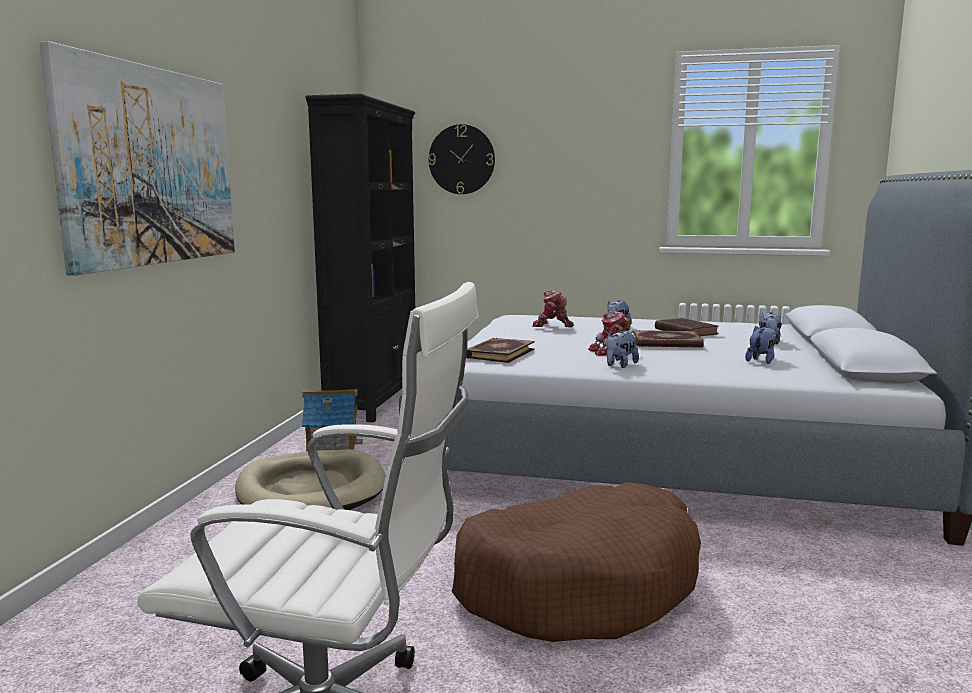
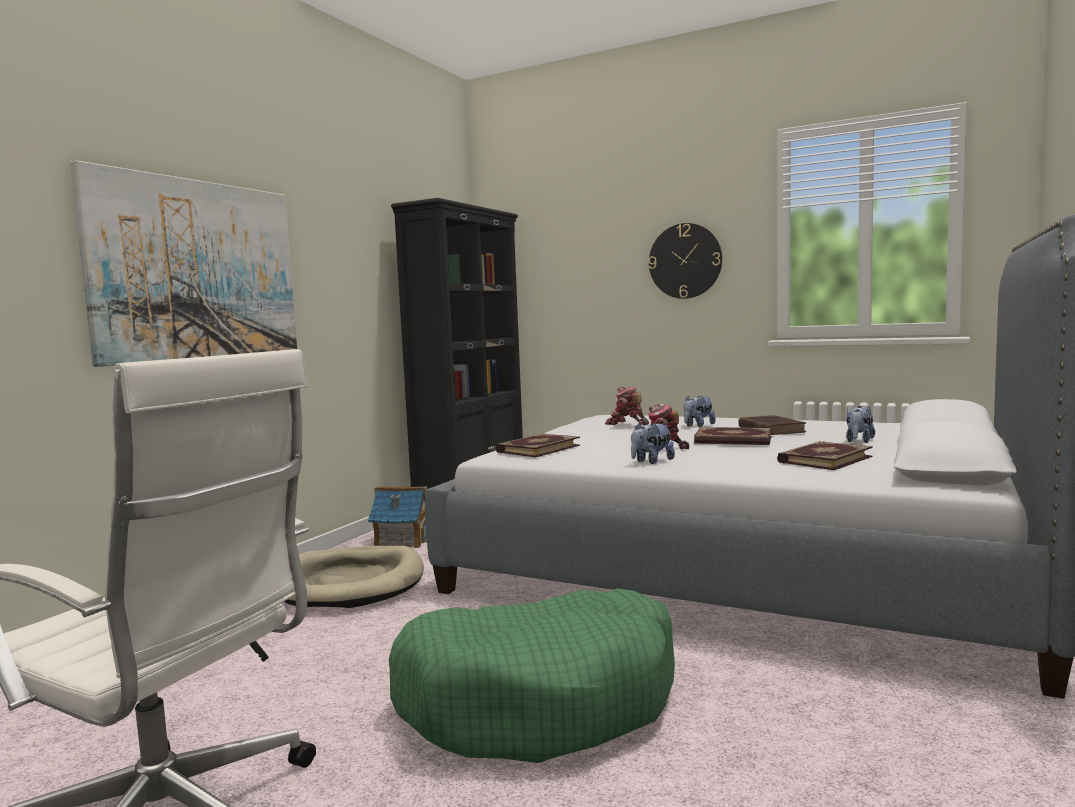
camera: 15 degrees right, 5 degrees down
wall clock [428,124,495,194] -> wall clock moved to [648,223,722,299]
brown dog bed [452,482,701,642] -> green dog bed [389,588,675,763]
plush toy [745,326,776,364] -> book [777,441,873,470]

